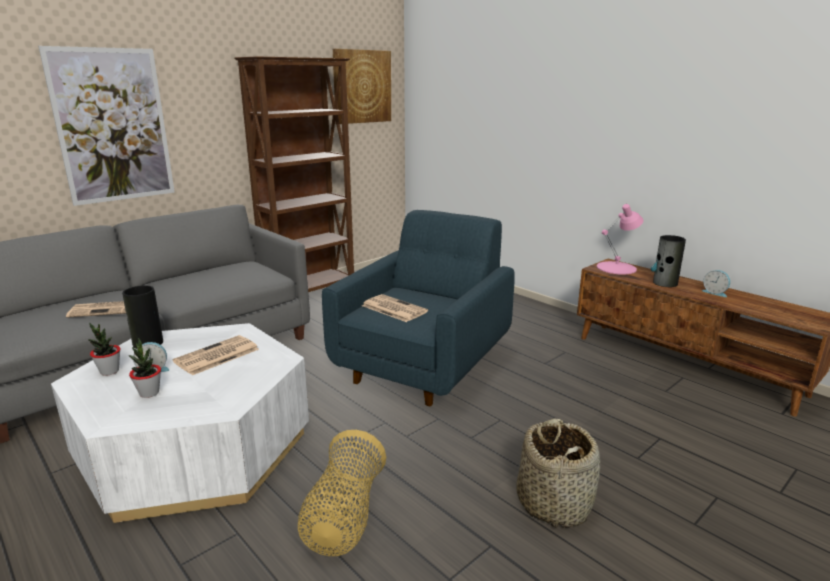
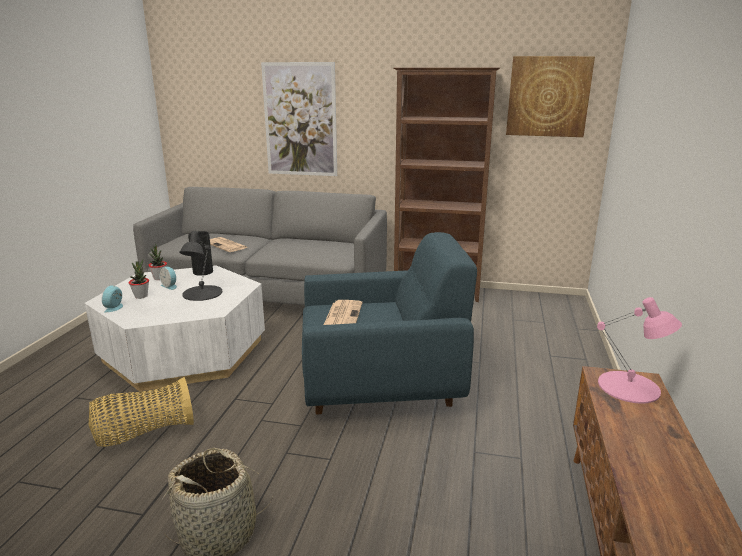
camera: 55 degrees right, 0 degrees up
newspaper [173,335,259,375] -> black table lamp [179,231,222,301]
vase [651,235,686,287] -> none
alarm clock [702,270,730,297] -> alarm clock moved to [102,285,123,312]

